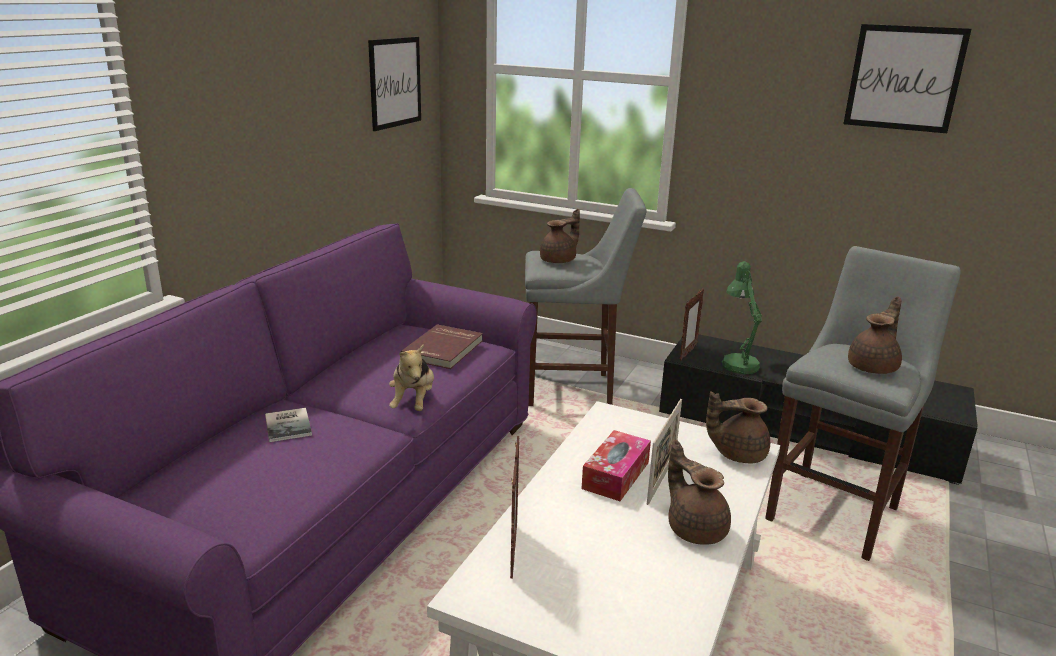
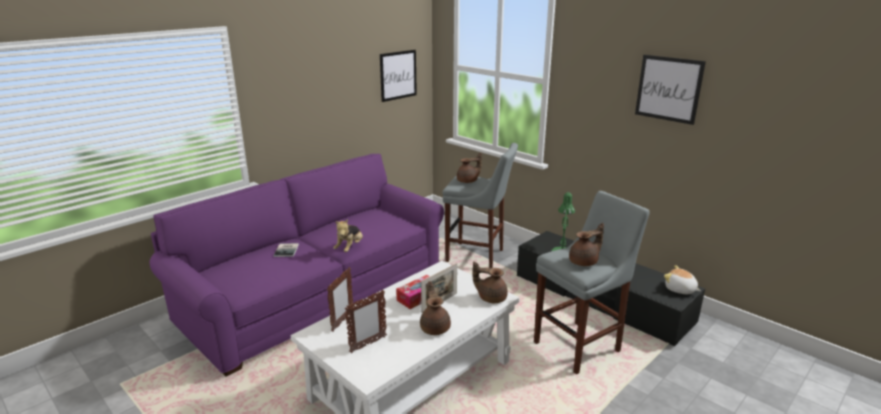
camera: 20 degrees right, 0 degrees up
red book [400,324,483,369] -> none
picture frame [680,288,704,361] -> picture frame moved to [345,290,387,353]
none -> plush toy [664,265,701,294]

